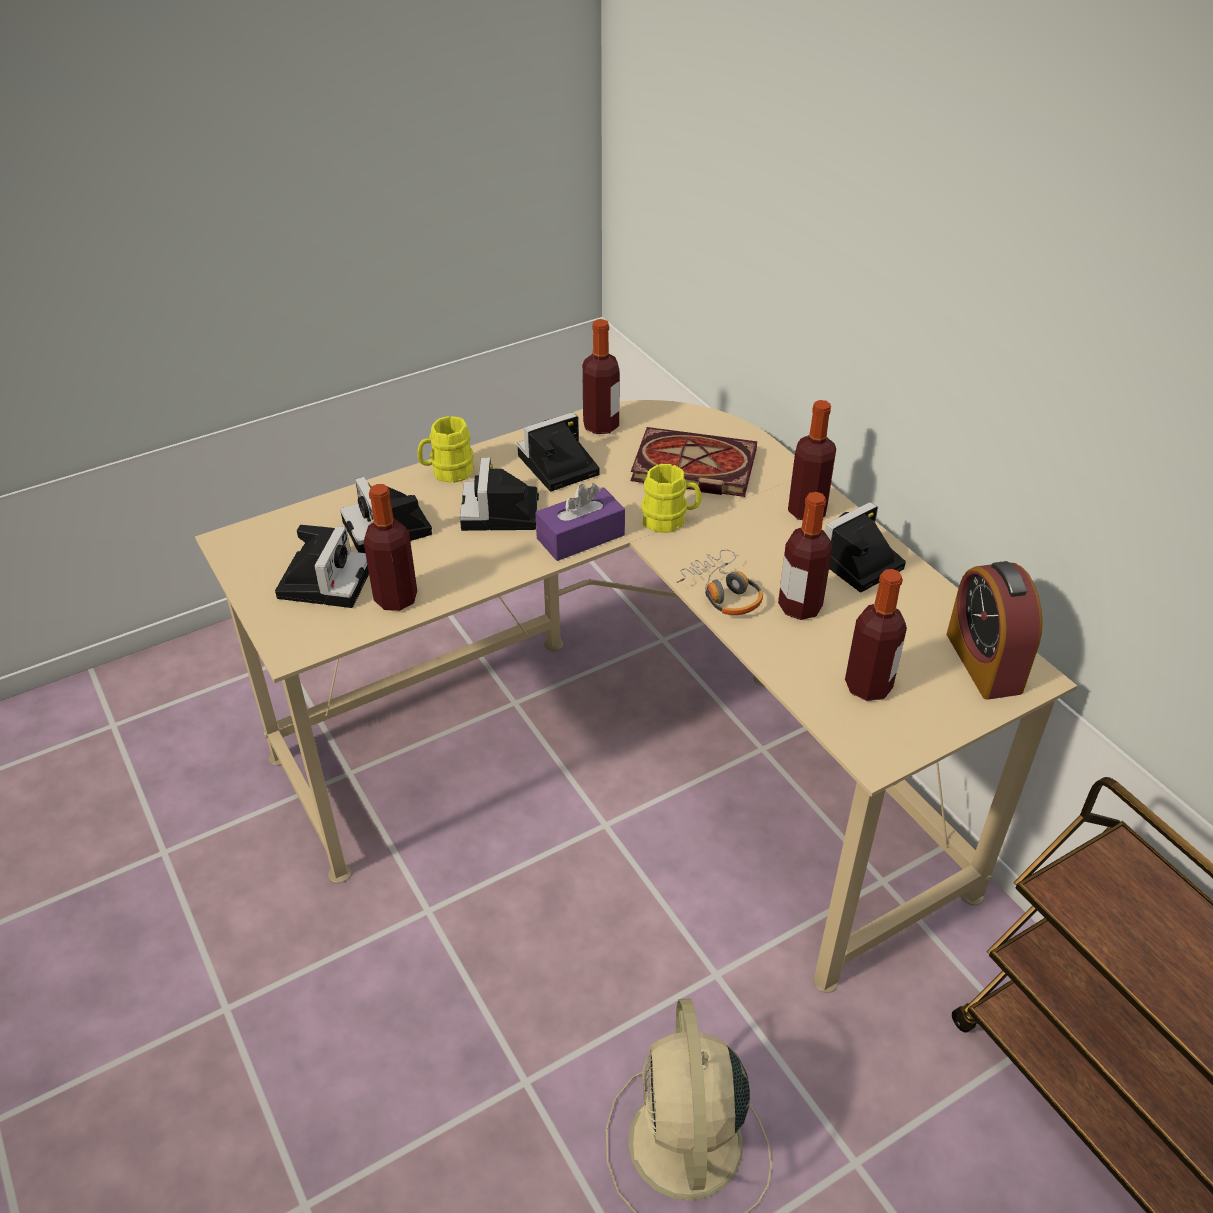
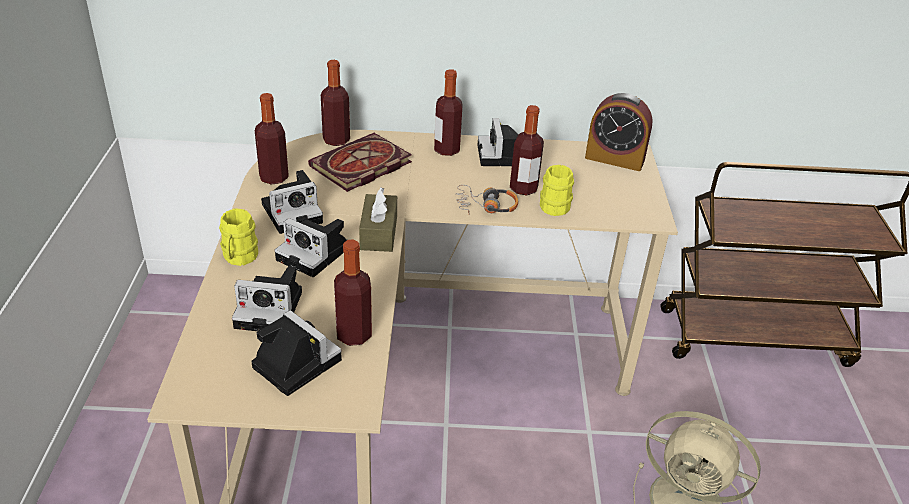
camera: 60 degrees left, 5 degrees down
camera [517,412,599,491] -> camera turned 120 degrees counterclockwise [261,170,323,234]
purple tissue box [535,483,625,561] -> brown tissue box [359,188,397,252]
yellow mug [641,464,701,533] -> yellow mug moved to [540,165,574,216]
bottle [845,569,907,701] -> bottle moved to [321,60,350,146]

